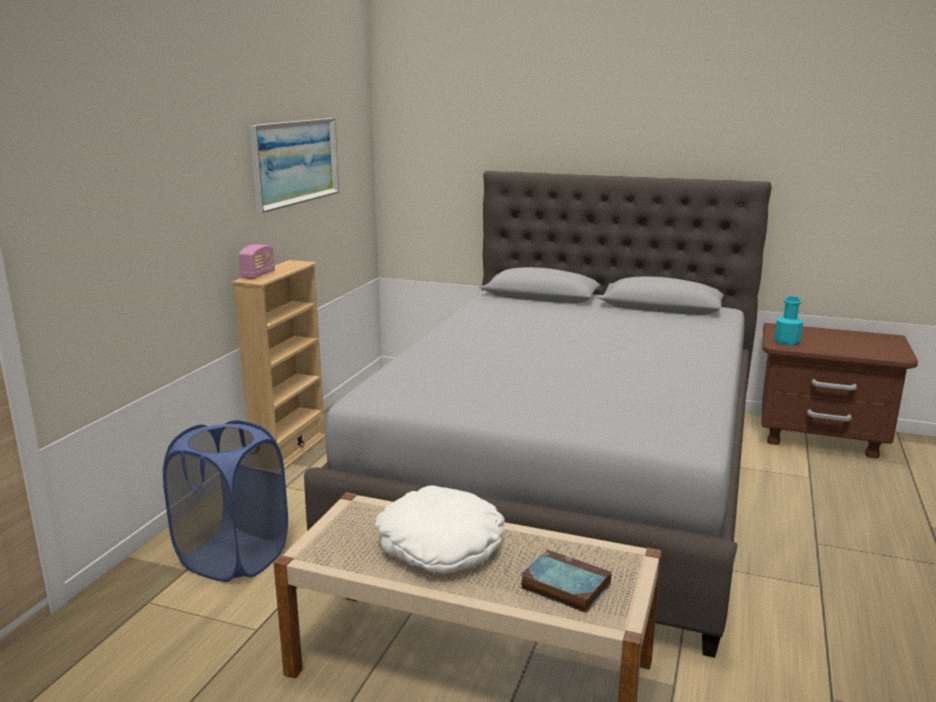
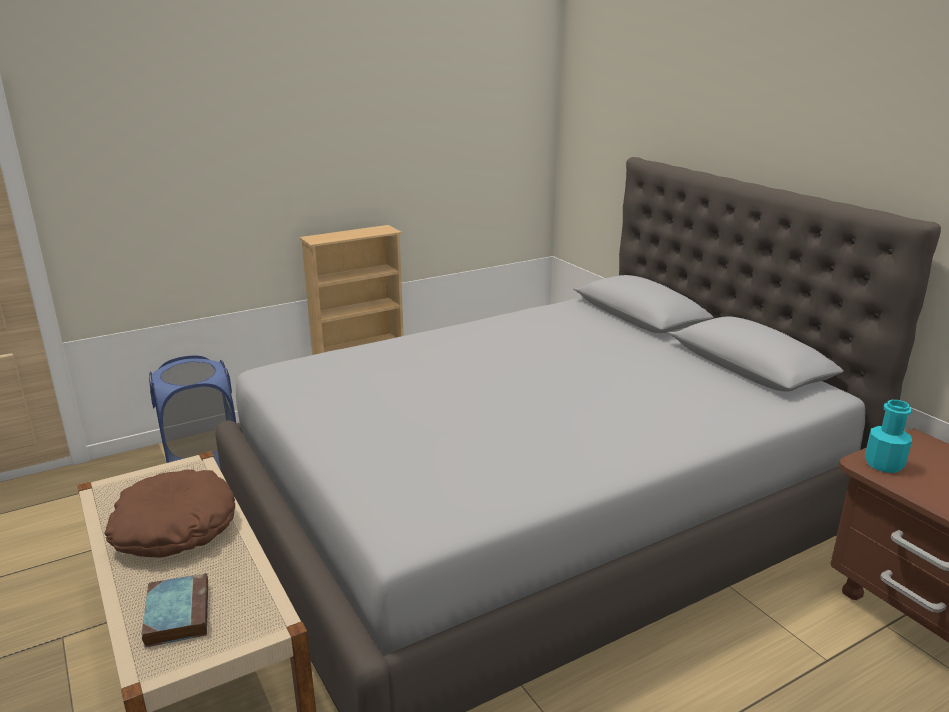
camera: 40 degrees right, 5 degrees up
radio [238,244,275,279] -> none
picture [249,118,339,213] -> none
white pillow [375,486,505,573] -> brown pillow [105,469,235,558]

